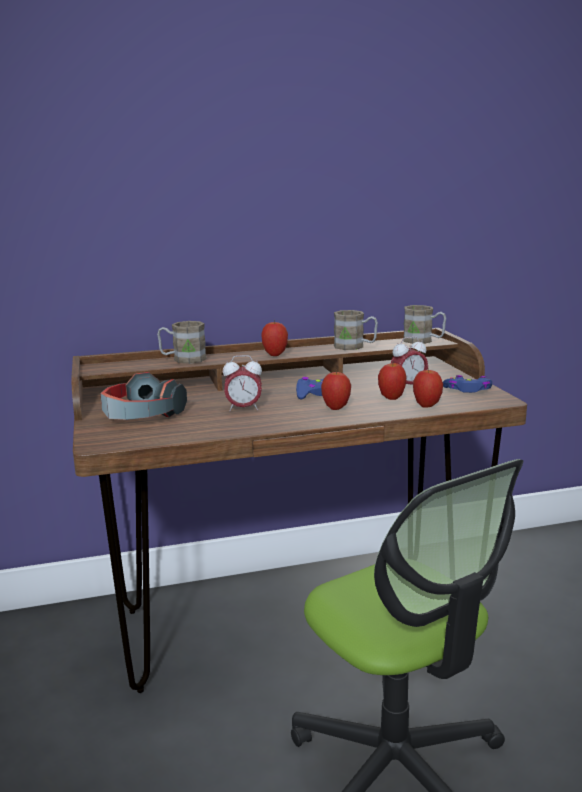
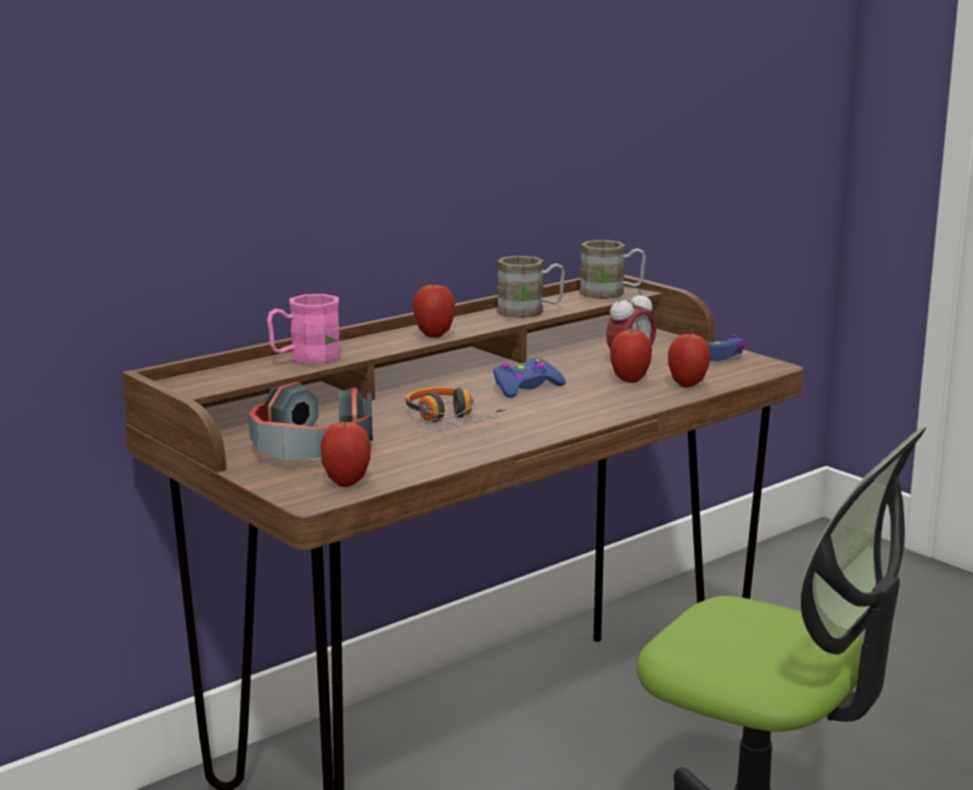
camera: 25 degrees left, 0 degrees up
brown mug [157,321,207,364] -> pink mug [267,294,341,364]
alarm clock [223,355,262,411] -> headphones [405,387,507,429]
apple [321,371,351,410] -> apple moved to [320,418,371,487]

